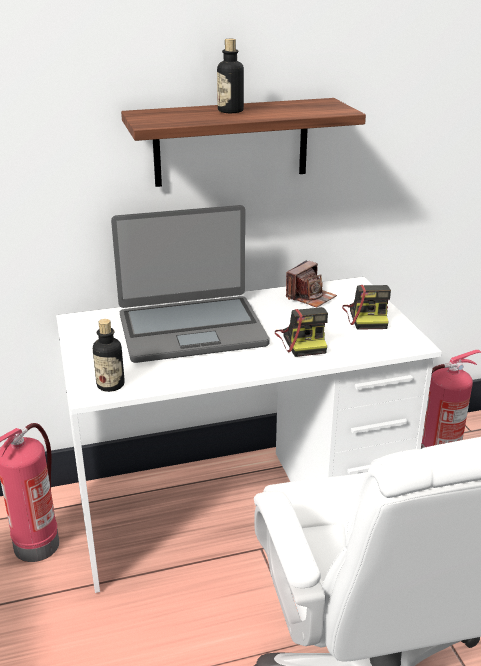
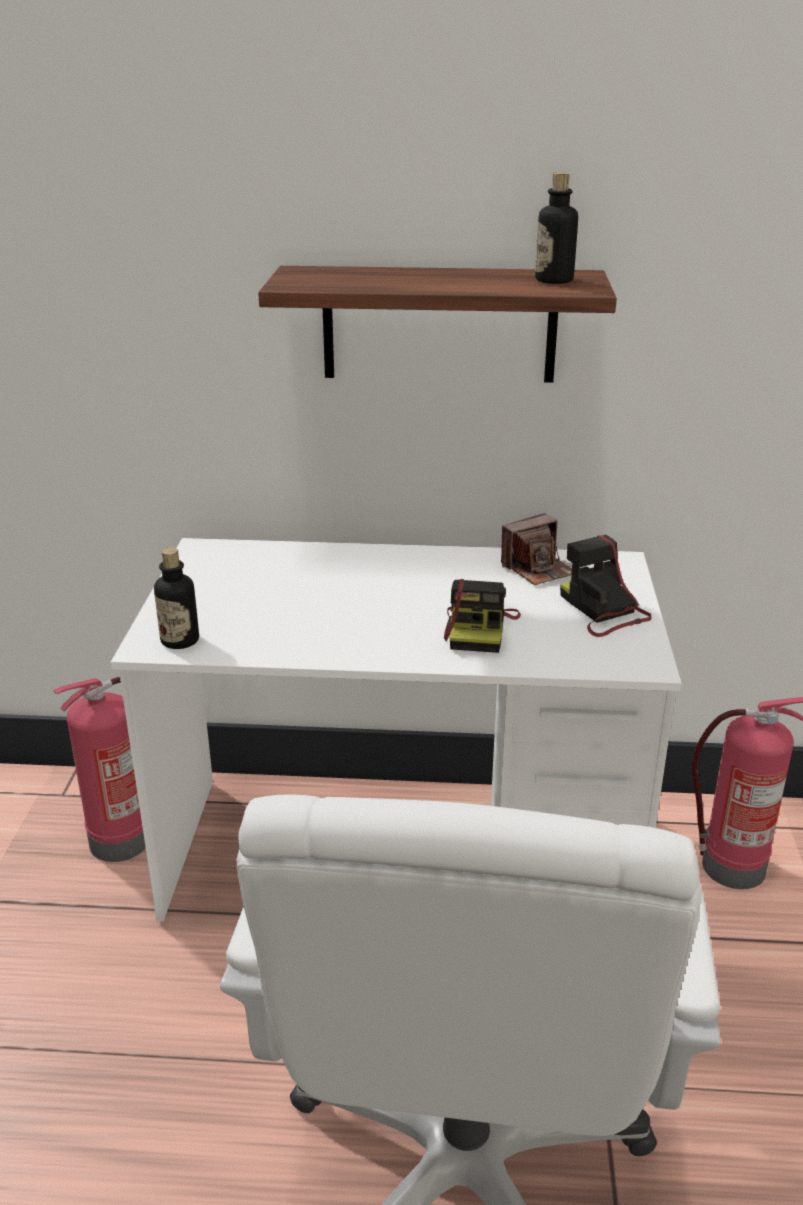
camera: 20 degrees right, 0 degrees up
laptop [111,205,270,363] -> none
bottle [217,39,244,113] -> bottle moved to [535,172,578,284]
camera [342,285,391,330] -> camera turned 135 degrees clockwise [560,535,652,637]

